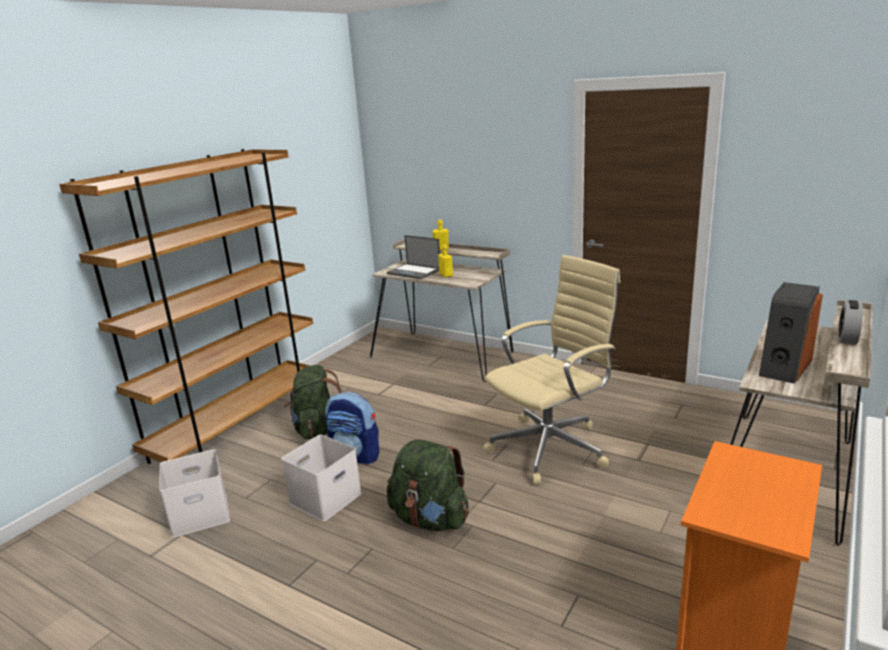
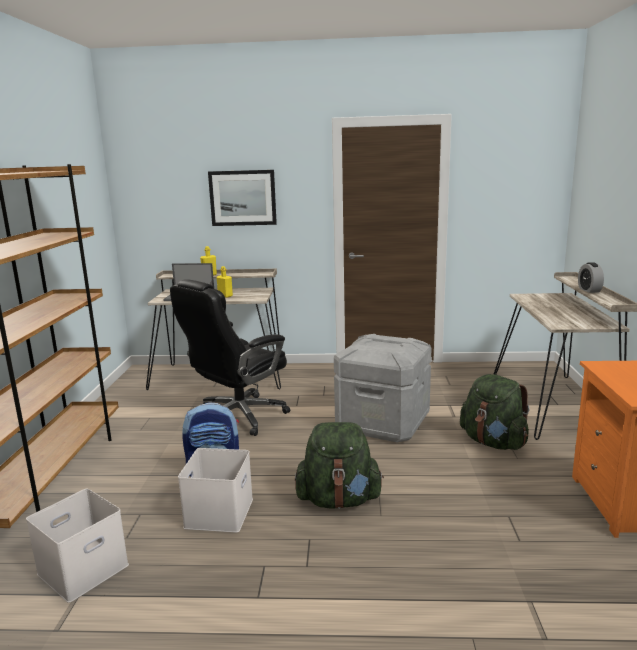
camera: 30 degrees left, 5 degrees down
green backpack [284,365,344,439] -> green backpack moved to [460,374,530,450]
beige office chair [483,255,620,485] -> grey storage box [334,334,432,442]
speaker [759,282,823,384] -> none
none -> black office chair [170,279,290,436]
none -> picture [208,170,277,226]

